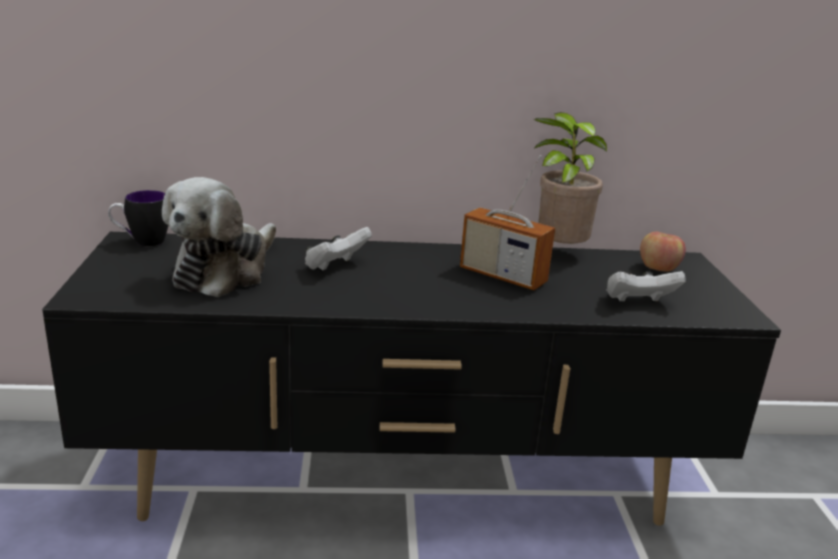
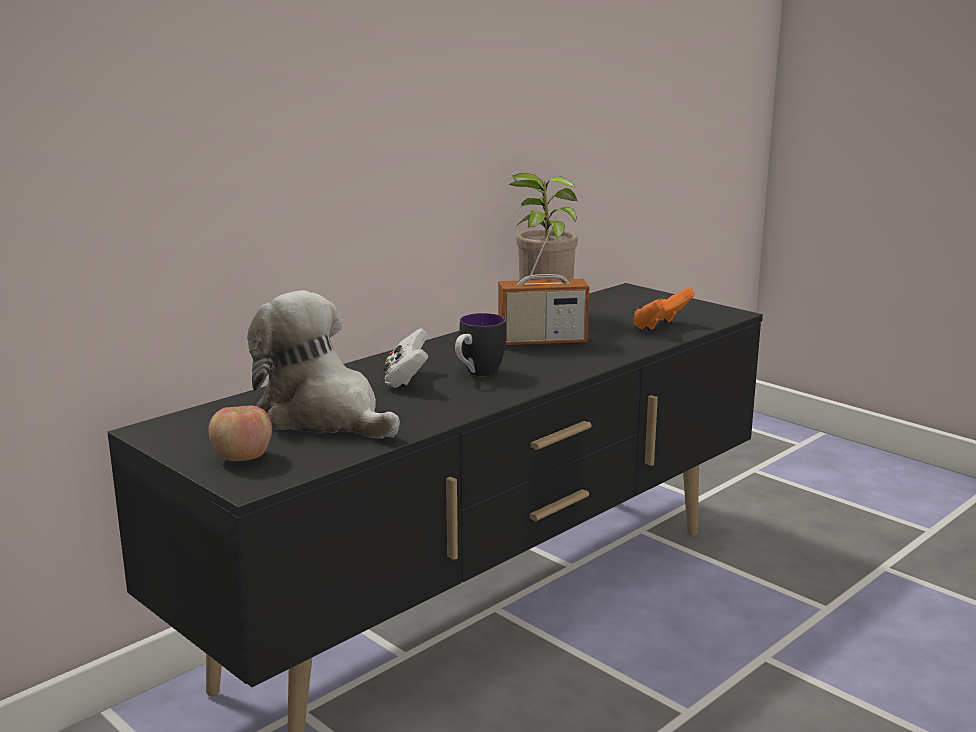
camera: 40 degrees left, 5 degrees down
mug [108,190,168,246] -> mug moved to [455,313,506,376]
plush toy [162,177,276,297] -> plush toy turned 150 degrees clockwise [247,291,400,439]
white game controller [606,271,686,302] -> orange game controller [633,287,695,331]
apple [640,232,686,272] -> apple moved to [209,405,272,461]

